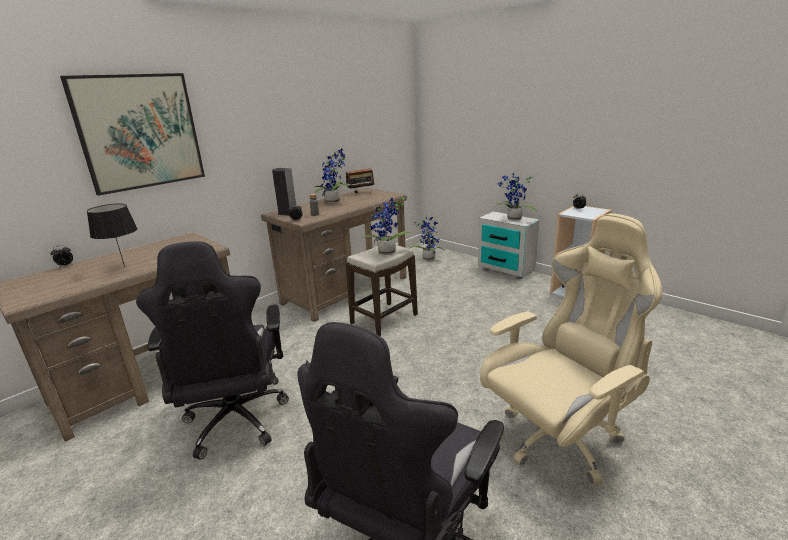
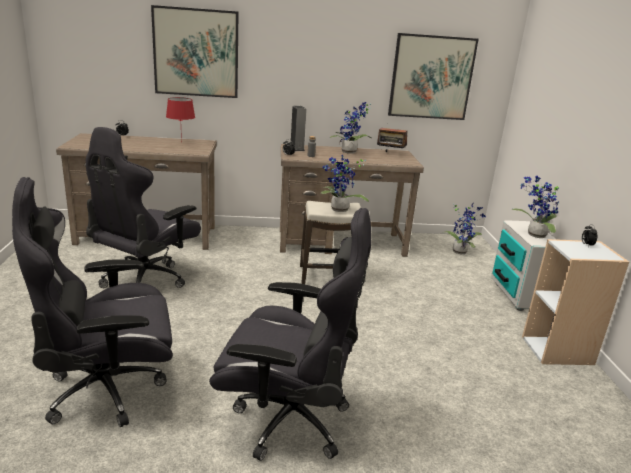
camera: 40 degrees right, 0 degrees up
black table lamp [87,203,137,267] -> none
beige office chair [480,213,663,486] -> black office chair [209,208,371,461]
none -> red table lamp [166,97,195,143]
none -> picture [388,33,479,120]

